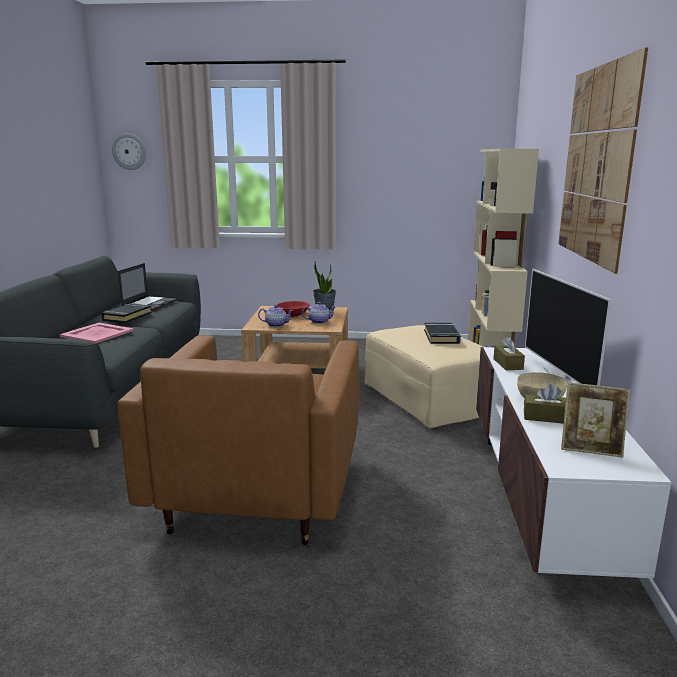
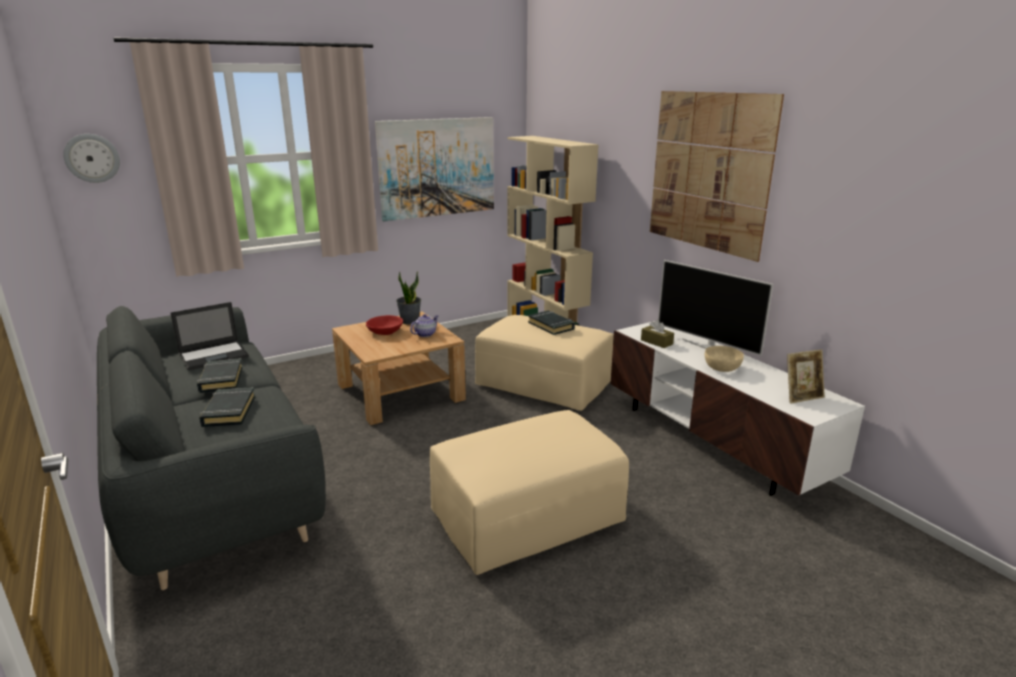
camera: 35 degrees left, 5 degrees up
pink tray [60,323,134,344] -> black book [199,387,255,427]
laptop [117,263,178,311] -> laptop turned 75 degrees clockwise [171,302,249,371]
brown armchair [117,335,360,545] -> beige ottoman [430,410,629,575]
teapot [258,305,294,327] -> none
brown tissue box [524,384,566,424] -> none
none -> picture [375,117,494,221]

